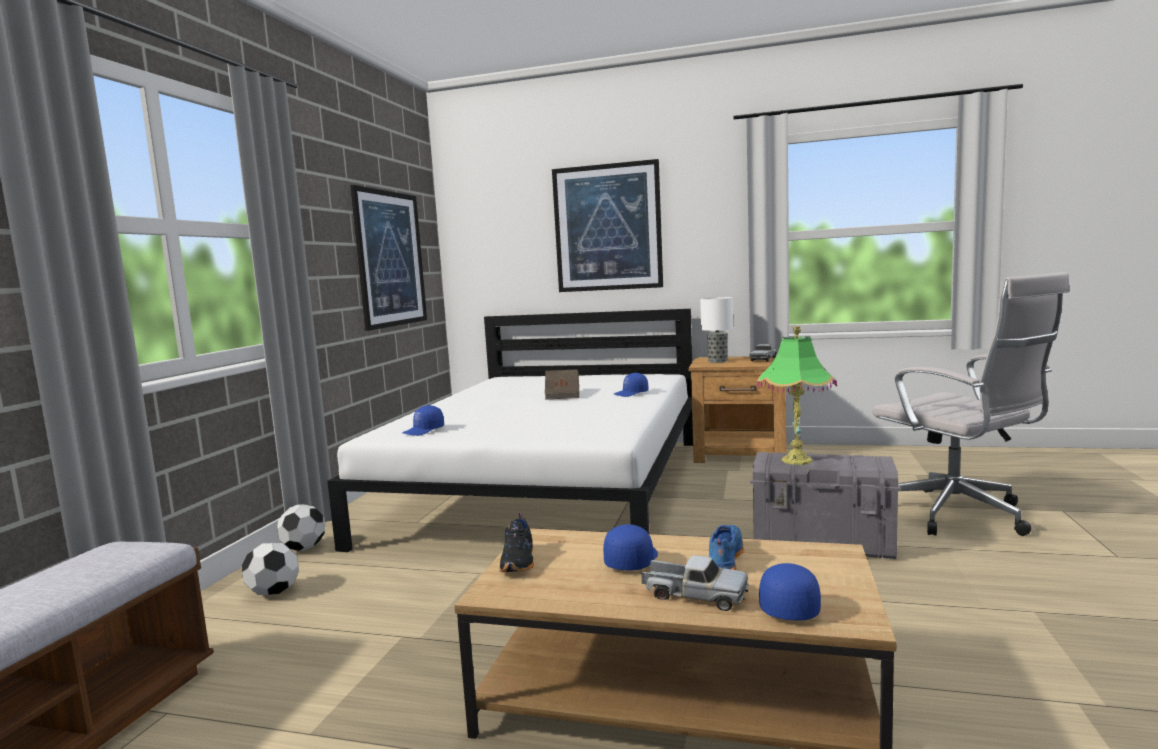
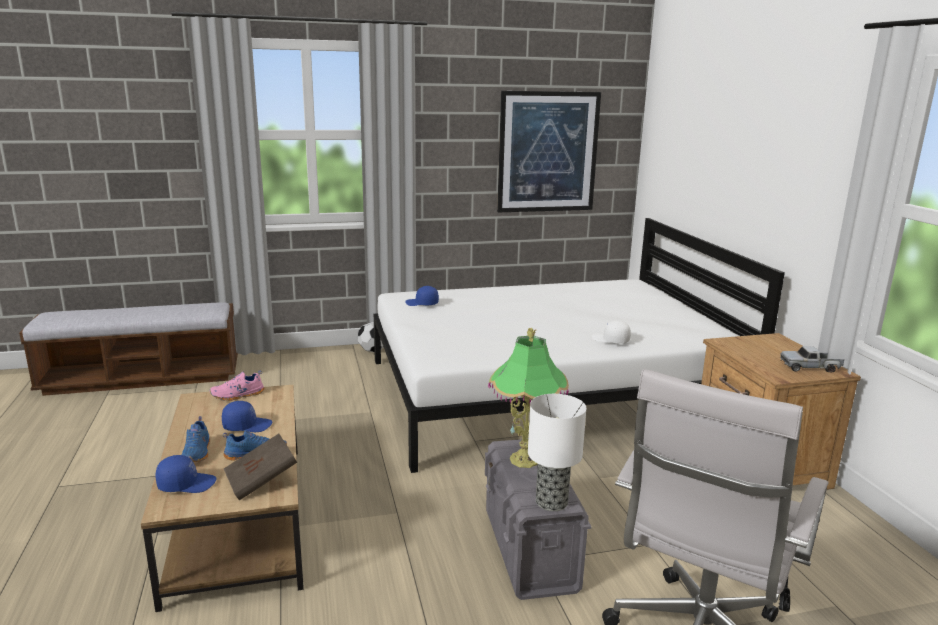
camera: 60 degrees right, 10 degrees up
football [242,543,299,595] -> none
black shoe [499,513,534,572] -> pink shoe [210,371,265,401]
brown book [545,369,580,400] -> brown book moved to [224,434,297,501]
picture [552,159,663,292] -> none
blue cap [614,372,648,397] -> white cap [592,321,631,344]
toy truck [641,555,749,611] -> blue shoe [182,416,210,462]
table lamp [700,297,733,363] -> table lamp moved to [528,394,586,511]

